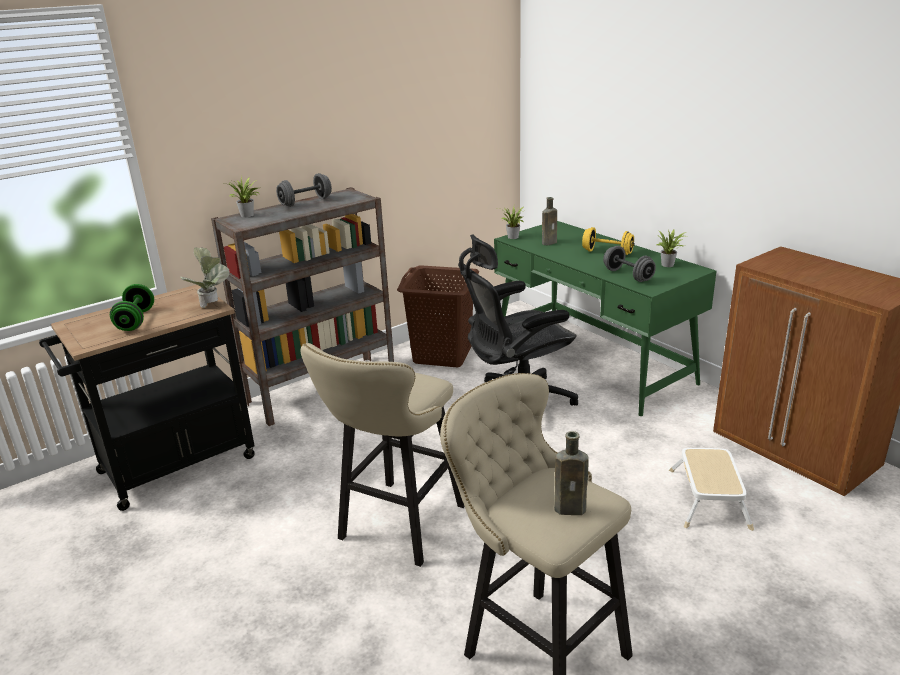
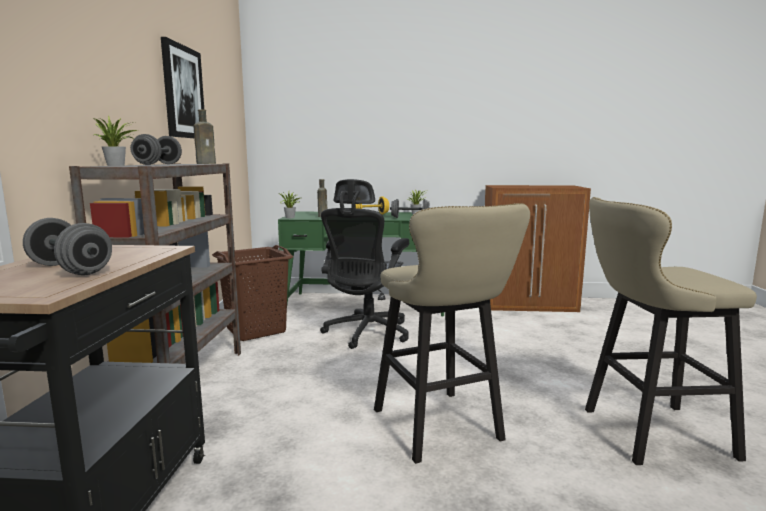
camera: 50 degrees left, 15 degrees down
green dumbbell [110,284,154,331] -> grey dumbbell [23,218,112,275]
potted plant [180,247,230,308] -> none
brown bottle [554,431,589,515] -> brown bottle moved to [194,109,216,164]
beige step ladder [669,448,754,531] -> none
none -> picture [161,37,204,138]

